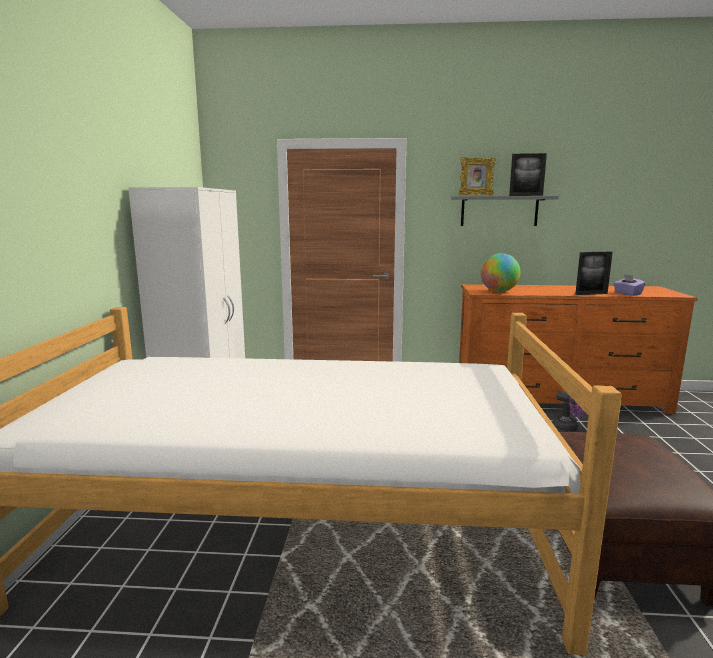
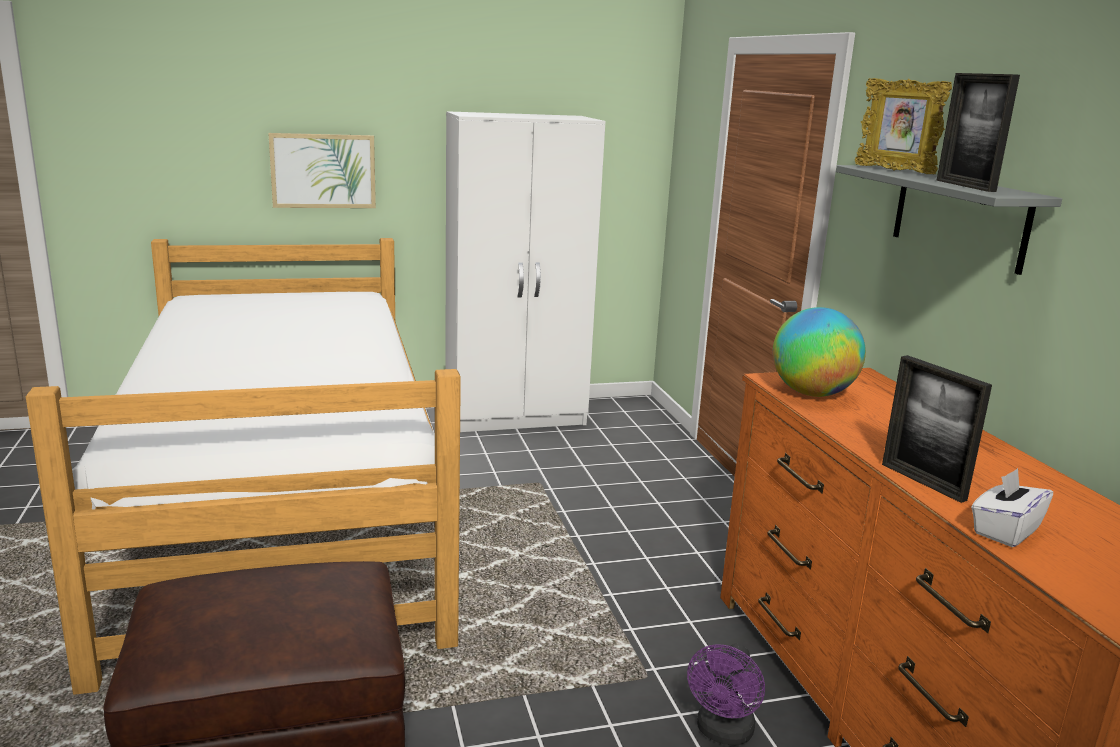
camera: 70 degrees right, 5 degrees up
purple tissue box [613,274,646,296] -> white tissue box [971,468,1053,547]
none -> picture [268,133,376,208]

